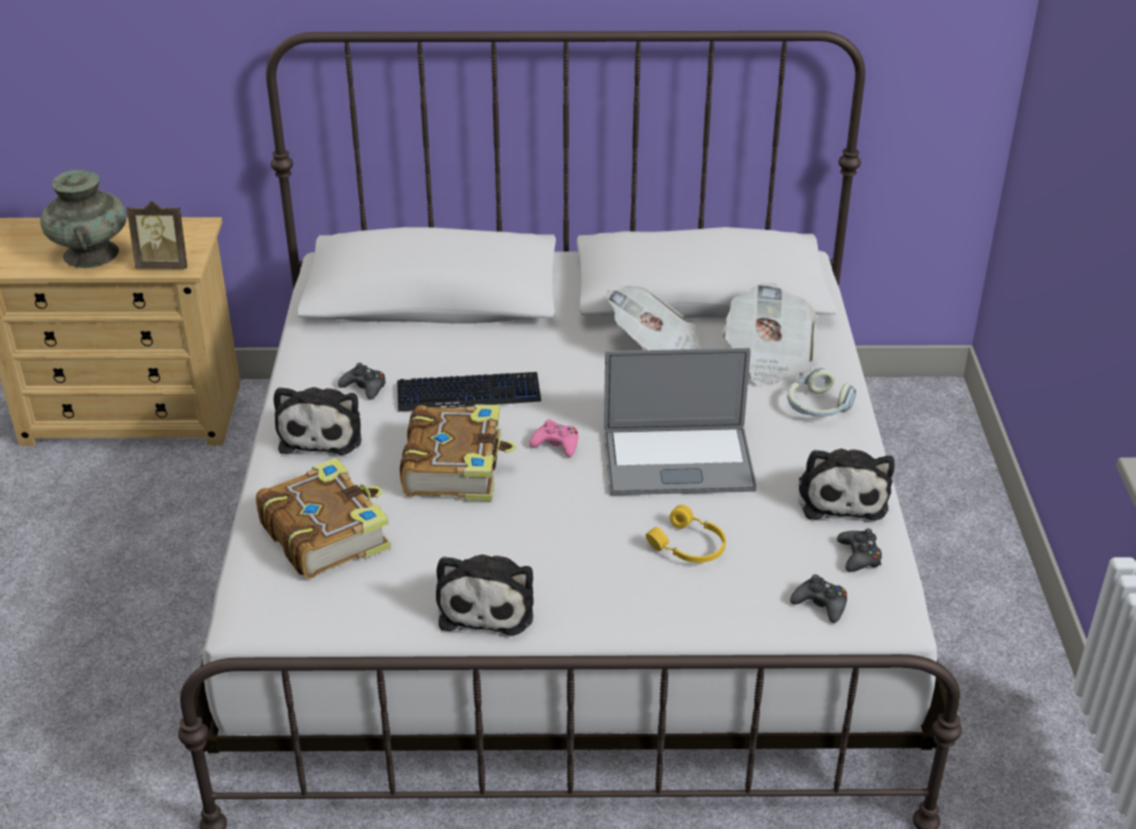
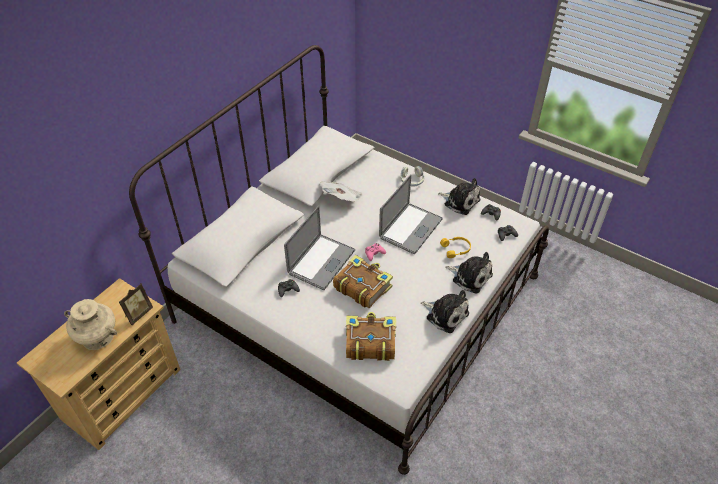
camera: 55 degrees left, 10 degrees up
turquoise vase [40,170,126,268] -> beige vase [64,299,117,350]
plush toy [274,387,362,455] -> plush toy moved to [445,252,493,294]
keyboard [397,372,541,412] -> laptop [284,206,355,290]
newspaper [723,283,818,387] -> none

